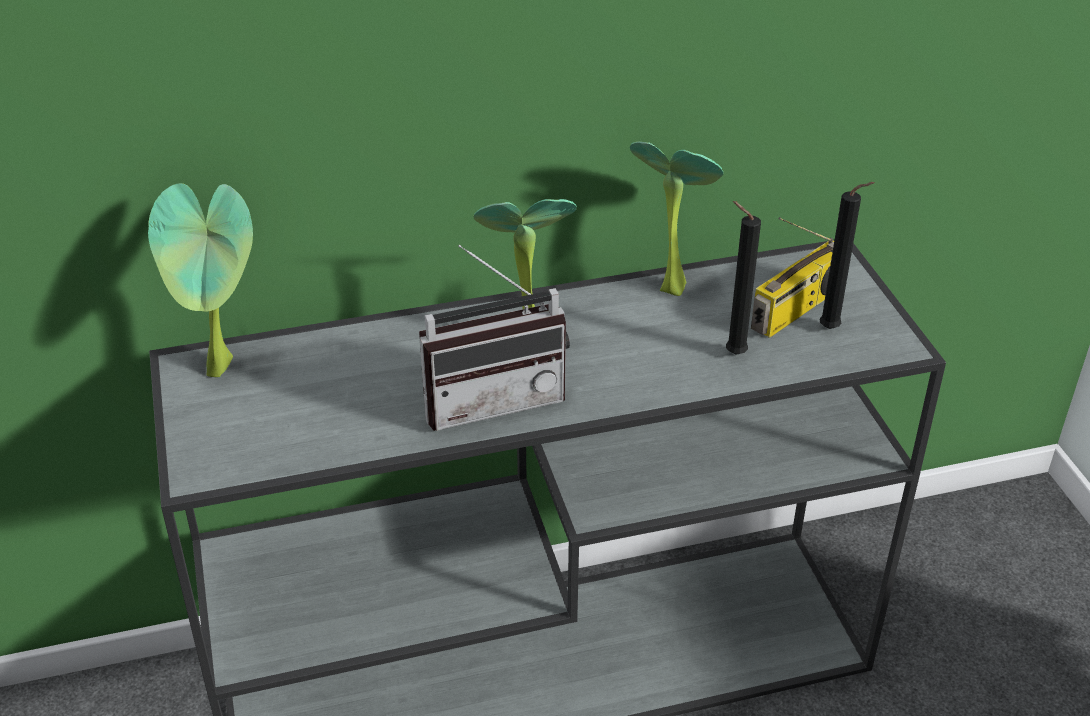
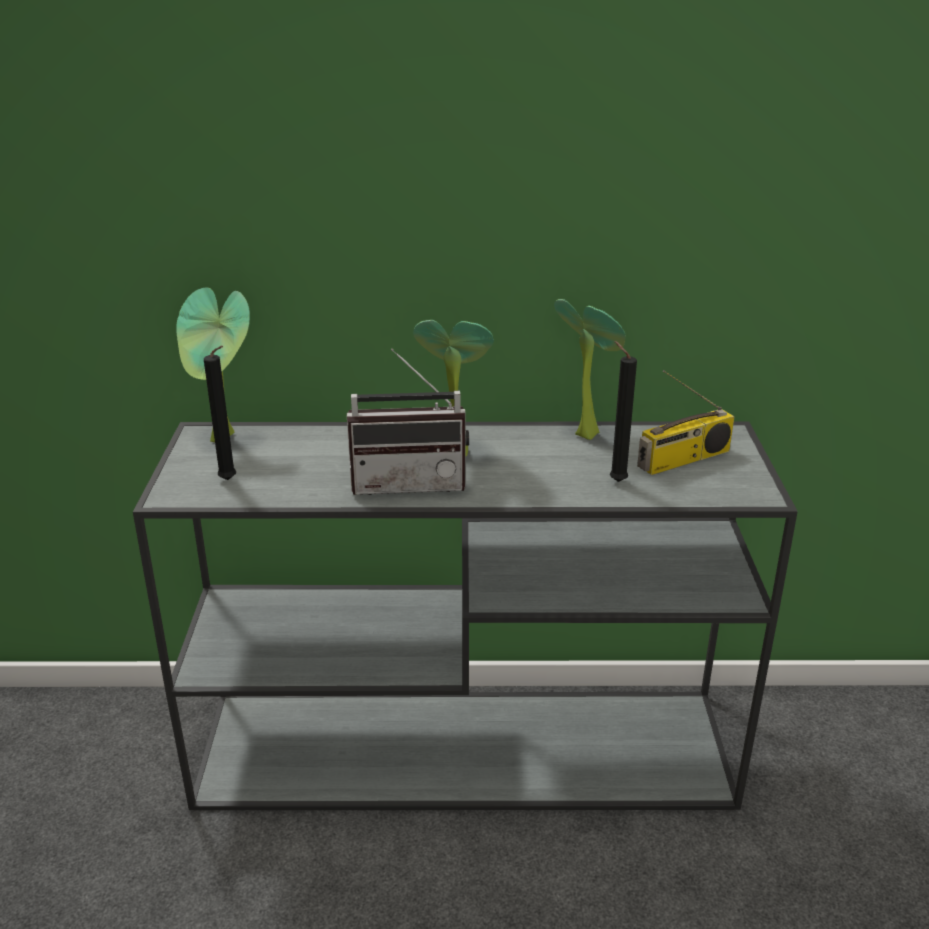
camera: 15 degrees right, 10 degrees down
black candle [820,182,875,329] -> black candle moved to [204,346,236,480]

